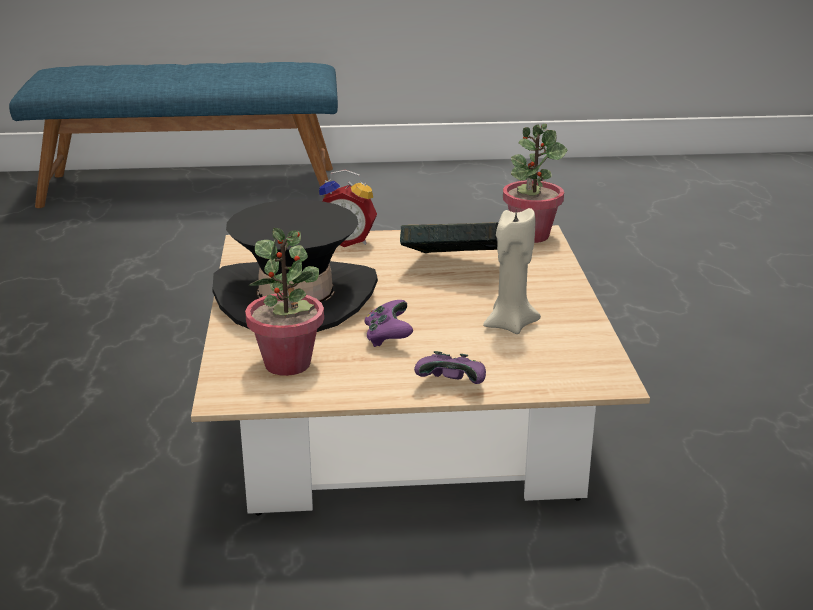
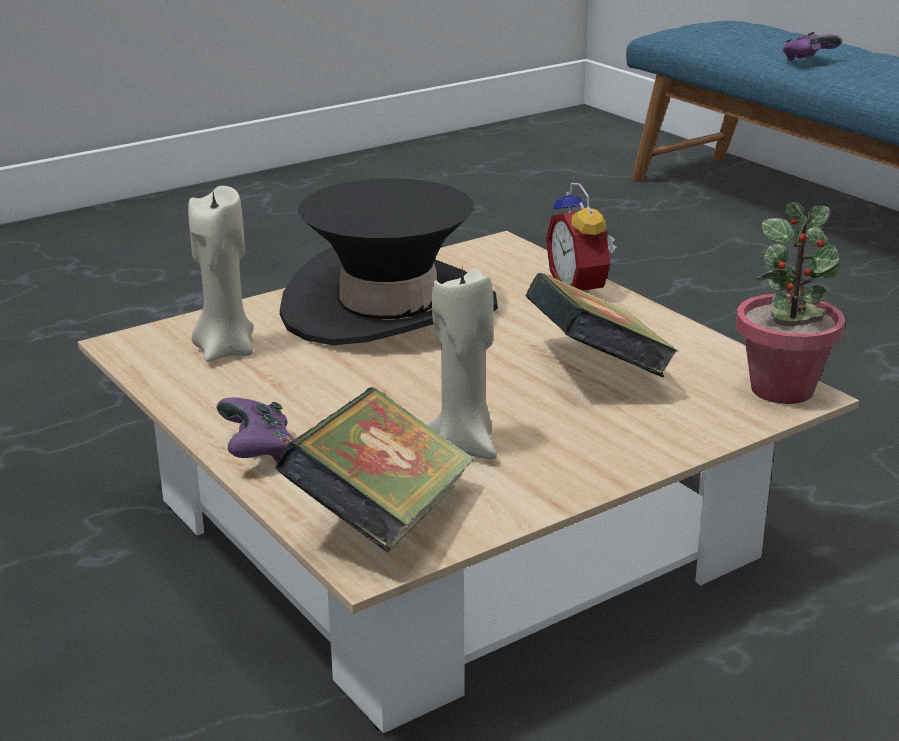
camera: 60 degrees right, 0 degrees up
potted plant [245,228,324,376] -> beige candle [188,186,254,362]
purple game controller [365,300,413,347] -> purple game controller moved to [783,32,842,61]
none -> book [275,387,474,553]

